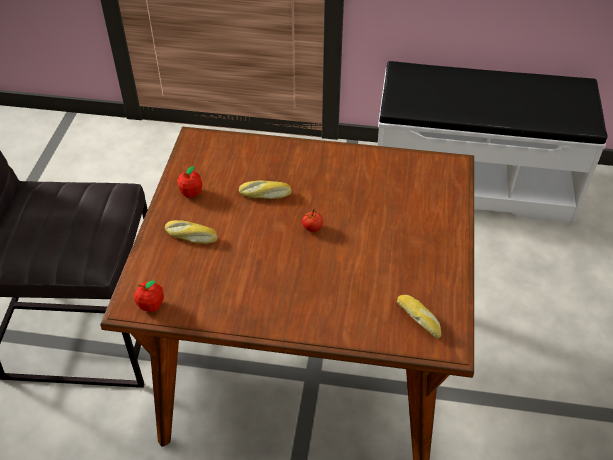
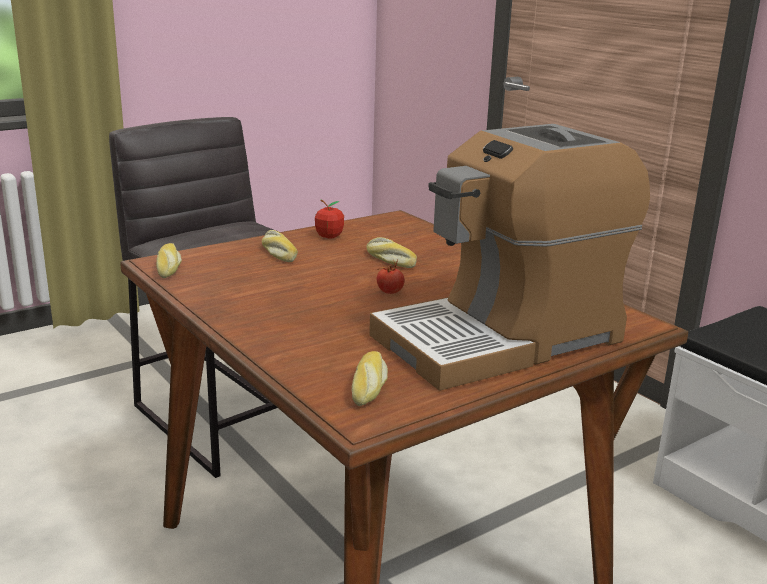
camera: 45 degrees right, 25 degrees down
apple [134,280,164,312] -> bread [156,243,182,278]
none -> coffee machine [369,124,650,391]

